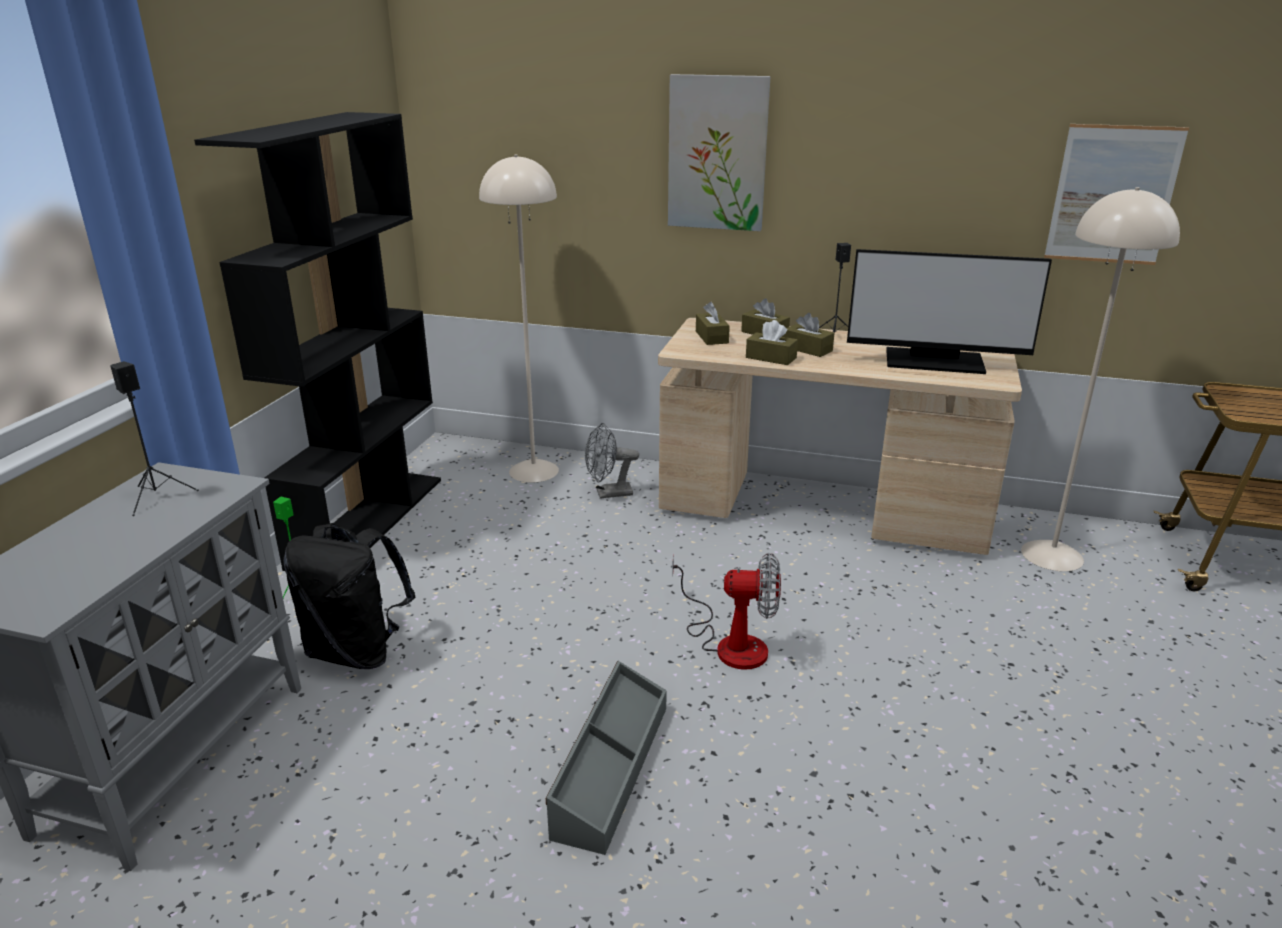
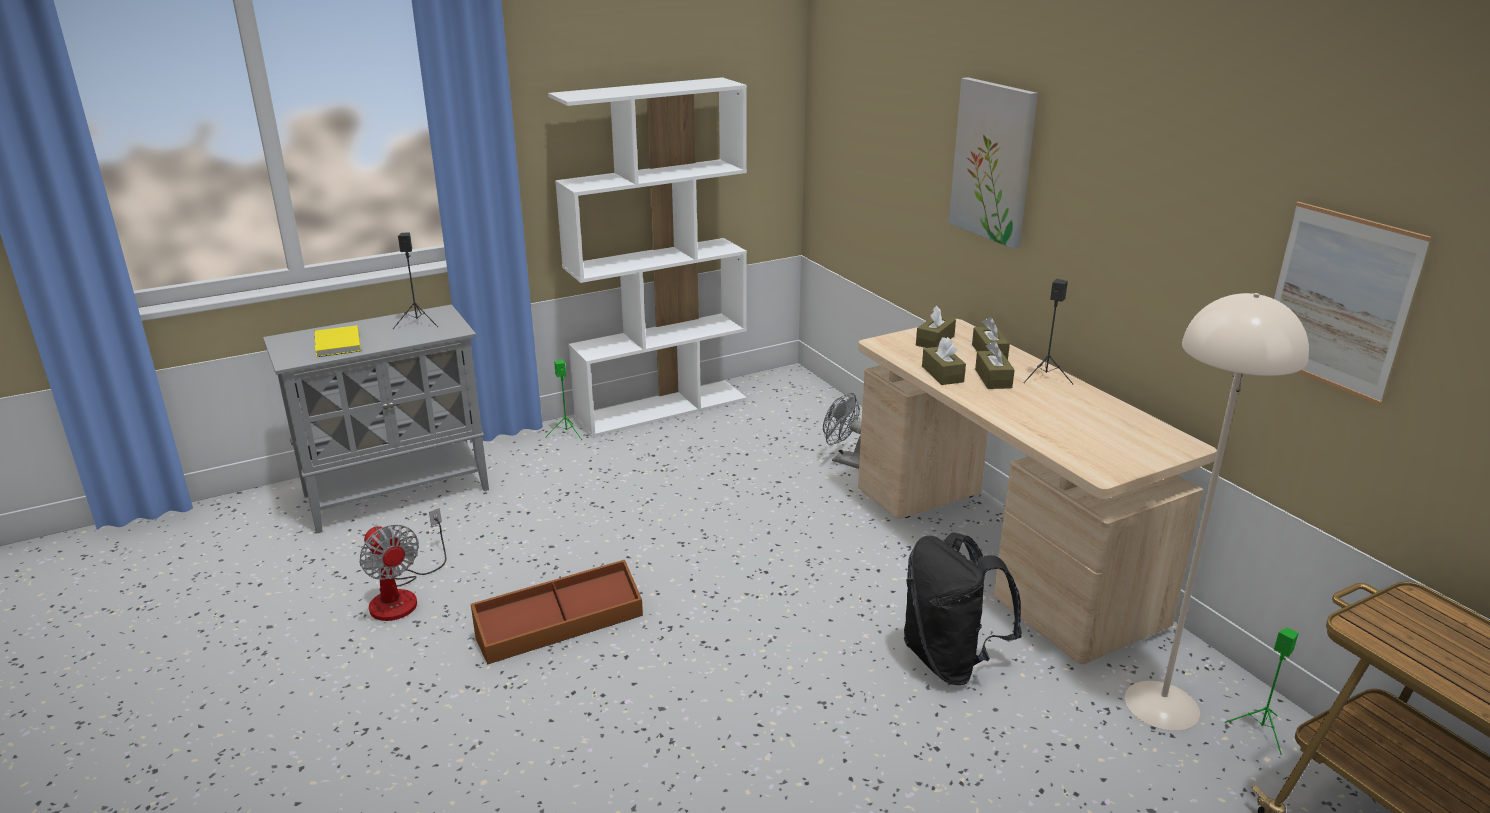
camera: 45 degrees right, 0 degrees up
black bookcase [194,112,441,571] -> white bookcase [548,77,747,437]
black backpack [283,523,415,669] -> black backpack moved to [904,533,1022,685]
beige floor lamp [479,154,559,482] -> none
grey storage box [546,661,667,855] -> brown storage box [471,560,643,665]
fan [672,553,781,670] -> fan moved to [359,508,446,621]
monitor [847,249,1052,374] -> none
none -> yellow book [315,325,361,357]
none -> green speaker [1225,627,1299,755]

